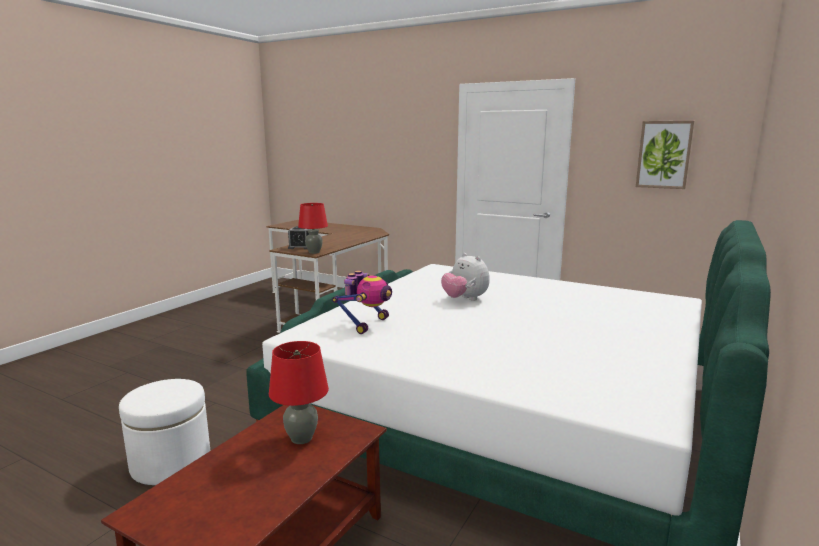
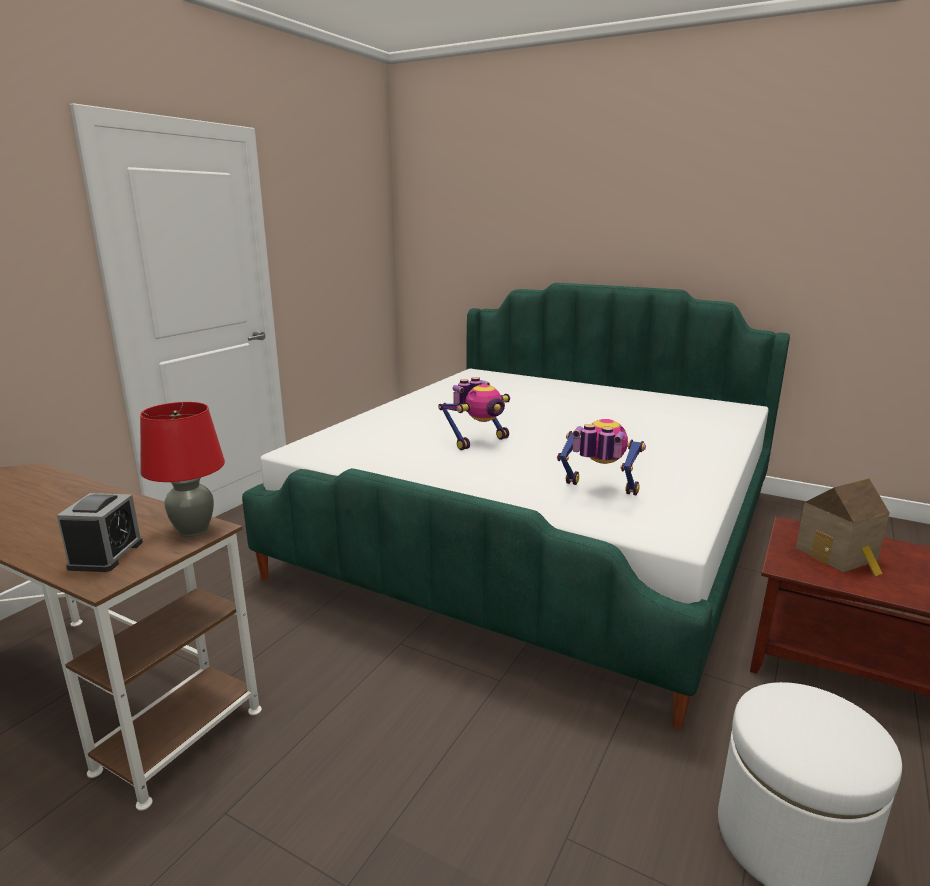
camera: 90 degrees left, 5 degrees up
red table lamp [269,341,329,444] -> toy house [796,478,890,576]
plush toy [441,253,490,301] -> toy robot [438,377,510,450]
picture [636,121,694,189] -> none

